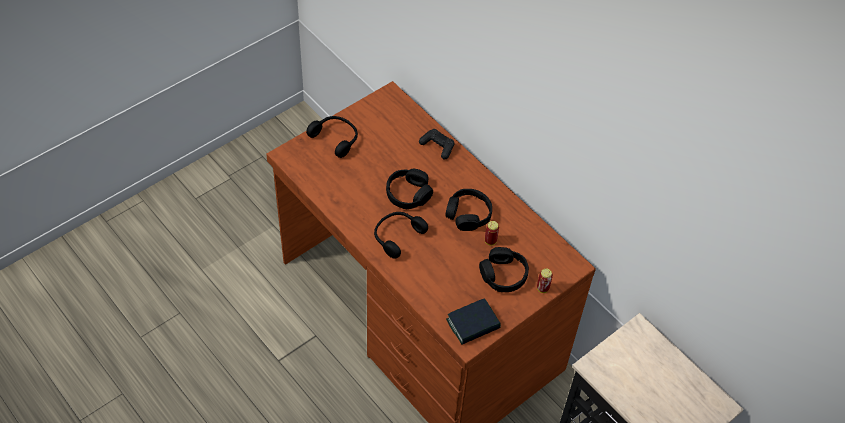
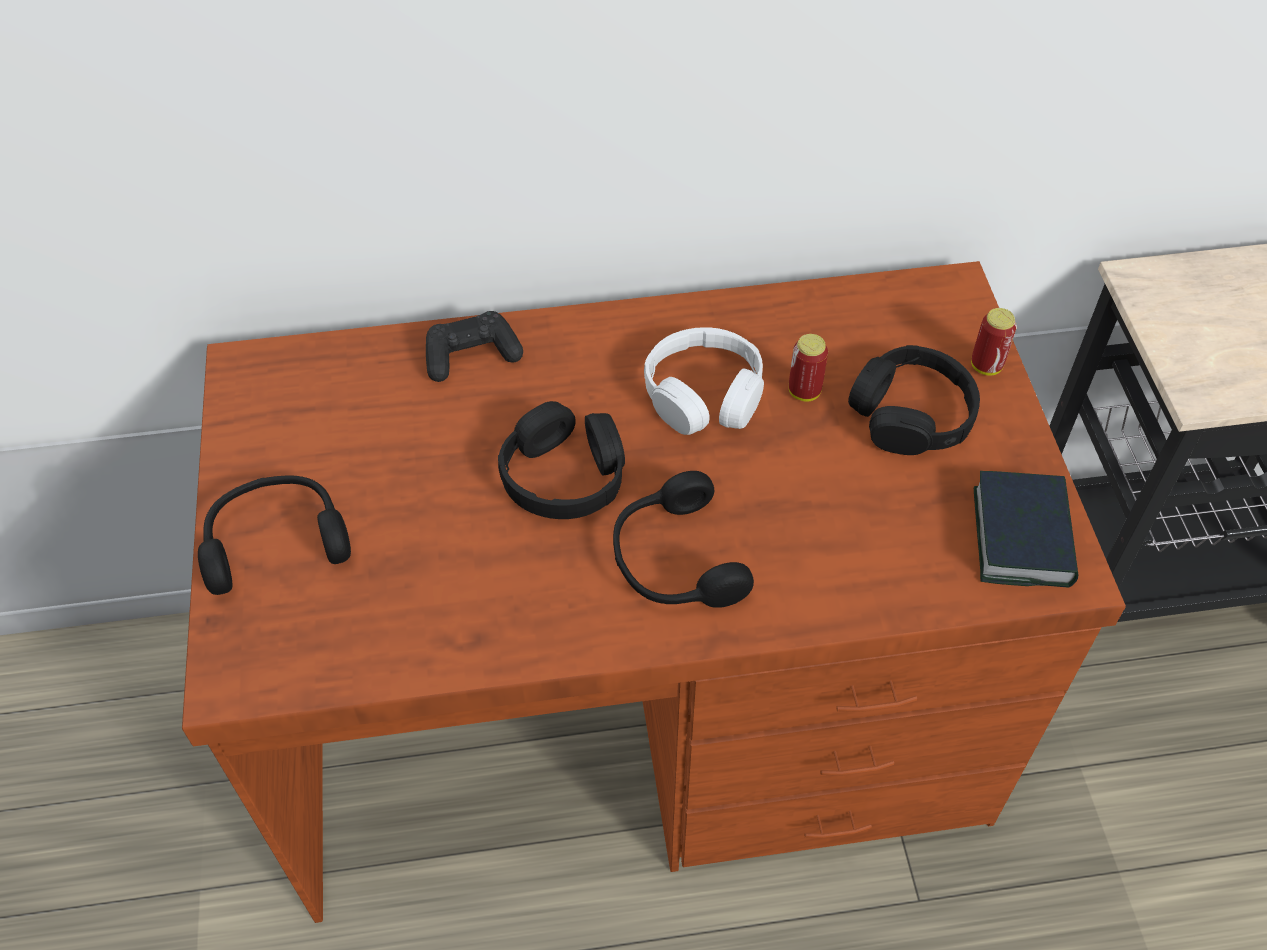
camera: 55 degrees left, 0 degrees up
black headphones [445,189,492,231] -> white headphones [644,327,764,435]

